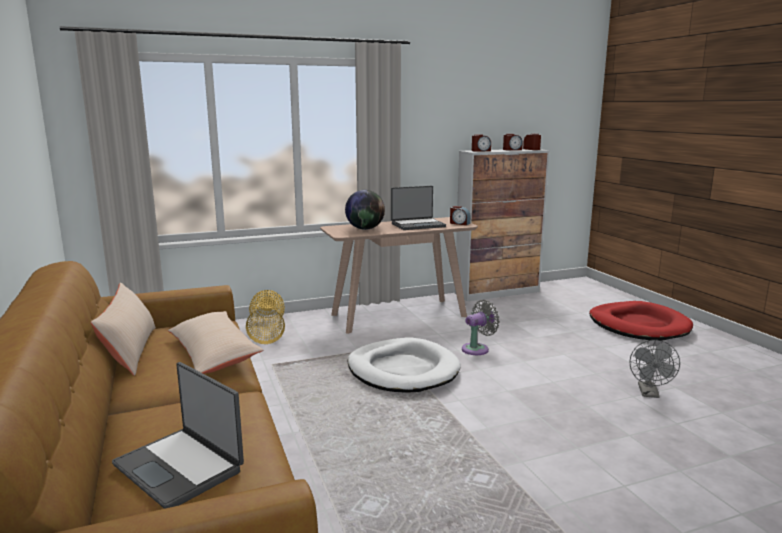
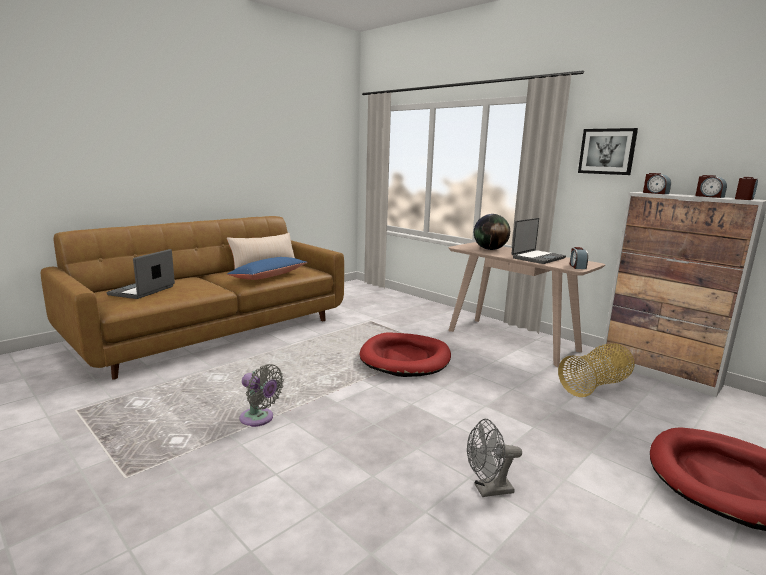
camera: 65 degrees right, 0 degrees up
beige pillow [168,311,263,374] -> blue pillow [227,257,307,280]
basket [246,290,285,344] -> basket moved to [558,343,635,397]
white dog bed [348,338,460,393] -> red dog bed [360,333,451,377]
laptop [391,186,446,230] -> laptop turned 90 degrees counterclockwise [511,218,566,264]
grey fan [462,300,500,355] -> grey fan moved to [239,364,284,427]
none -> picture [578,128,638,175]

